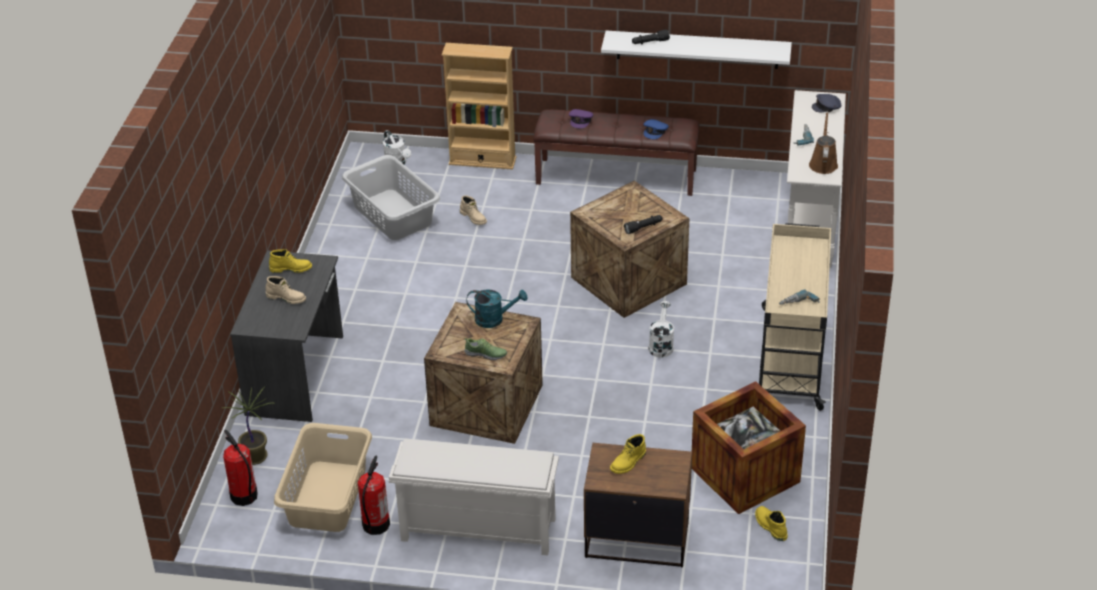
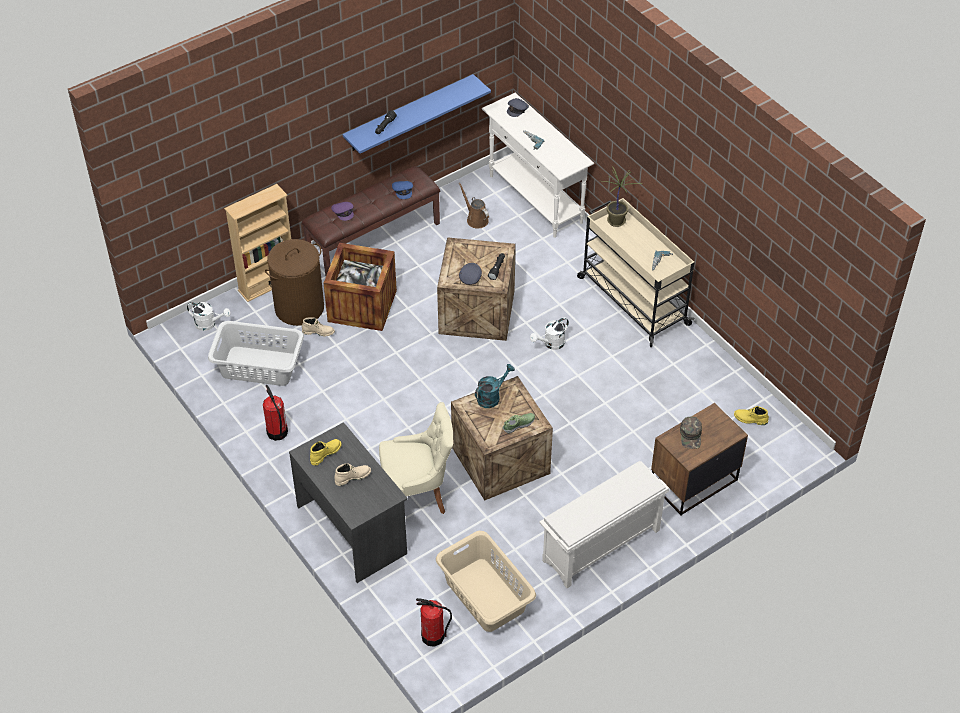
camera: 45 degrees left, 10 degrees up
potted plant [223,387,275,465] -> potted plant moved to [602,167,643,227]
fire extinguisher [358,455,390,535] -> fire extinguisher moved to [263,385,288,441]
white shelf [601,31,792,69] -> blue shelf [343,74,491,154]
yellow boot [610,434,646,474] -> green cap [680,416,702,449]
white watering can [648,301,674,358] -> white watering can turned 90 degrees counterclockwise [530,317,569,350]
crate [692,381,806,514] -> crate moved to [324,243,397,331]
brown watering can [809,112,838,174] -> brown watering can moved to [459,183,489,228]
none -> brown laundry basket [265,239,324,326]
none -> beige chair [379,402,453,514]
none -> grey cap [459,263,482,285]

